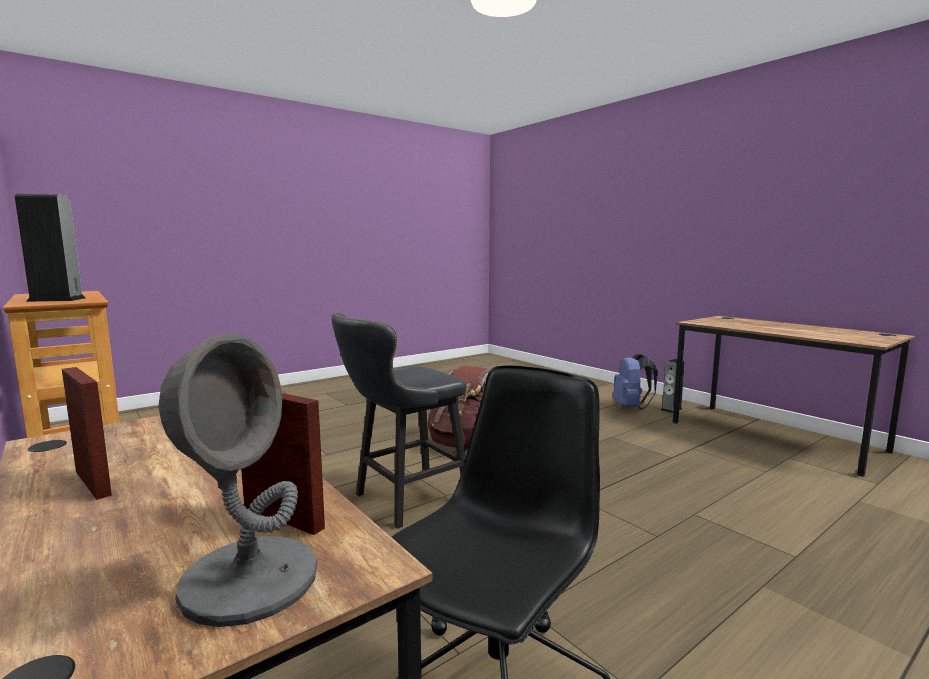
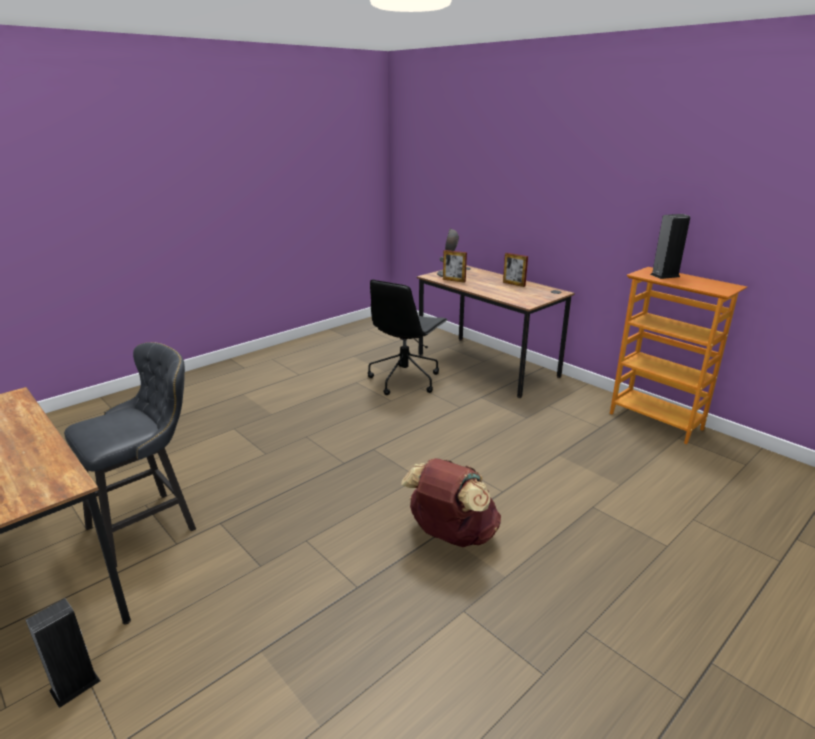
camera: 175 degrees right, 15 degrees up
grey stool [331,312,466,529] -> grey stool moved to [64,342,196,567]
blue backpack [613,354,658,410] -> none

